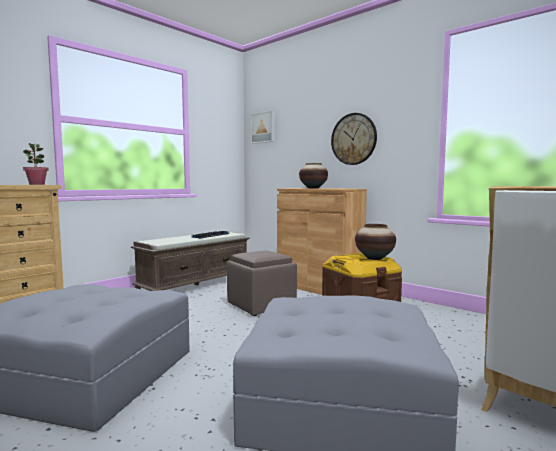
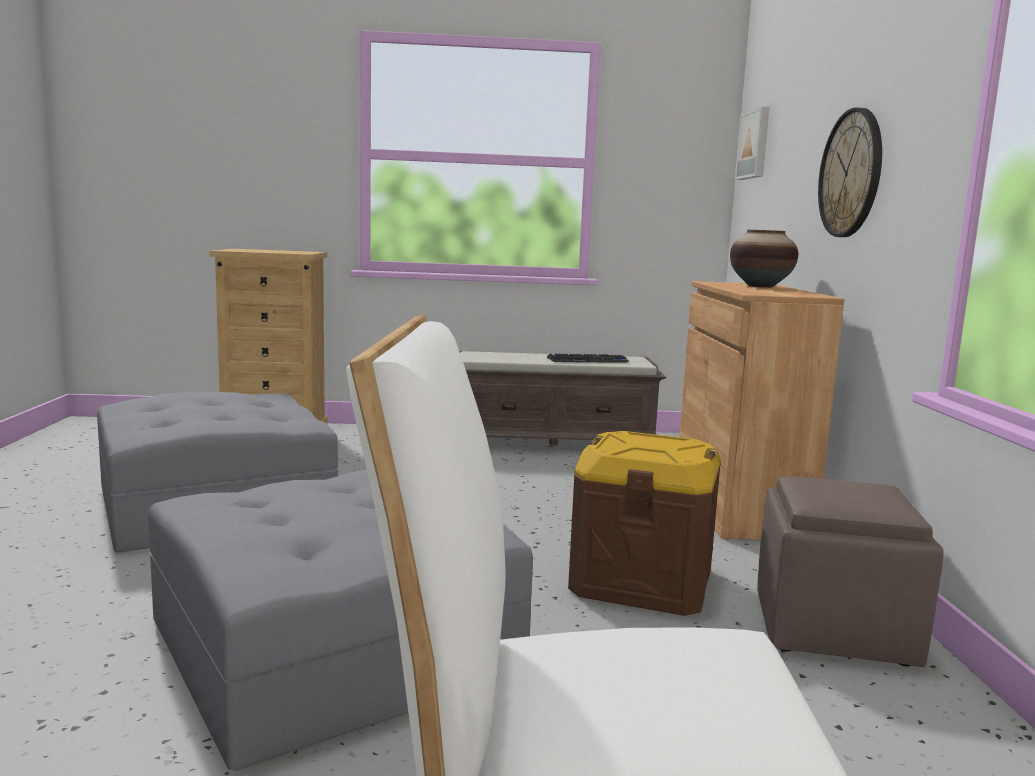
camera: 45 degrees right, 5 degrees up
potted plant [23,143,49,185] -> none
brown ottoman [227,250,297,316] -> brown ottoman moved to [757,476,944,667]
vase [355,224,396,260] -> none

